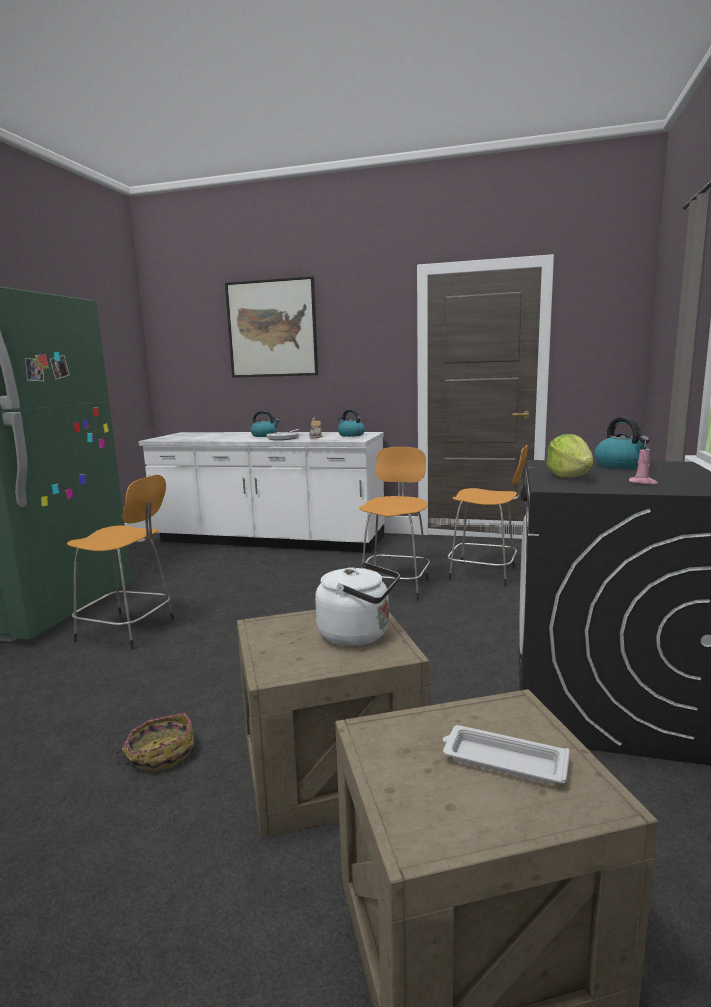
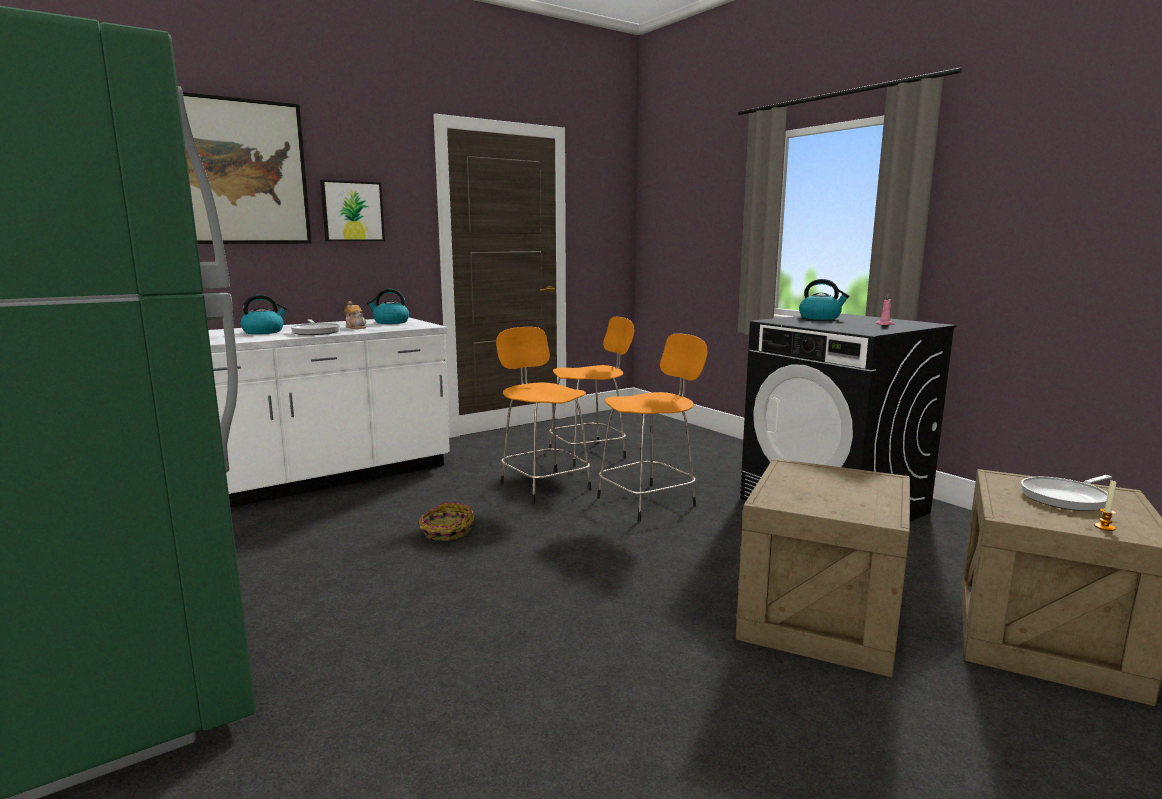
camera: 50 degrees left, 0 degrees up
orange stool [67,475,174,650] -> orange stool moved to [597,333,708,522]
basket [114,713,194,772] -> basket moved to [419,502,474,541]
white kettle [315,562,400,646] -> none
white tray [443,725,570,784] -> frying pan [1021,475,1112,511]
lettuce [546,434,593,478] -> none
none -> picture [320,180,385,241]
none -> candle [1094,480,1116,531]

